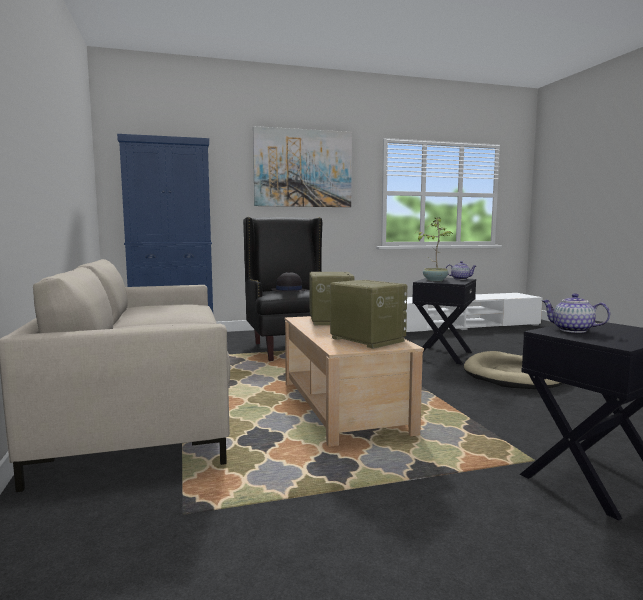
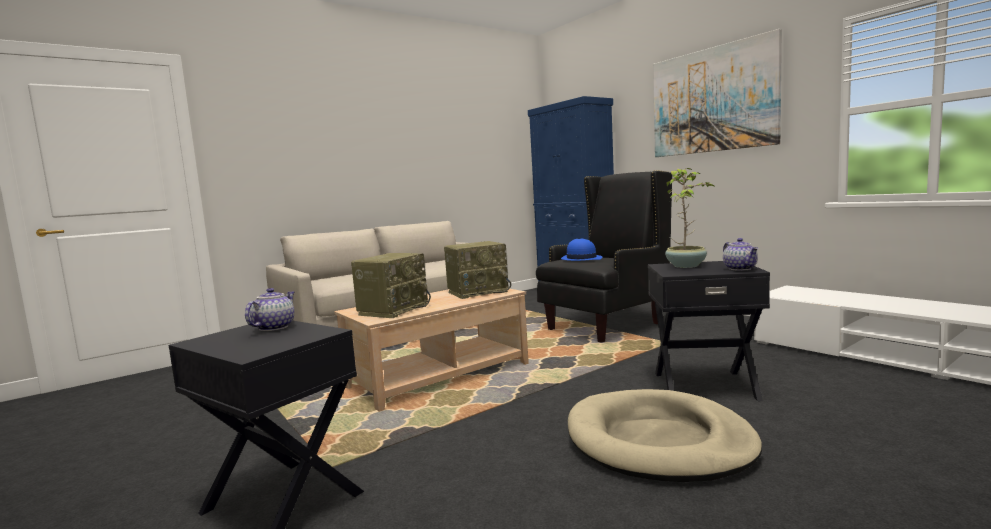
camera: 70 degrees right, 0 degrees up
black hat [270,272,307,292] -> blue hat [561,238,602,261]

